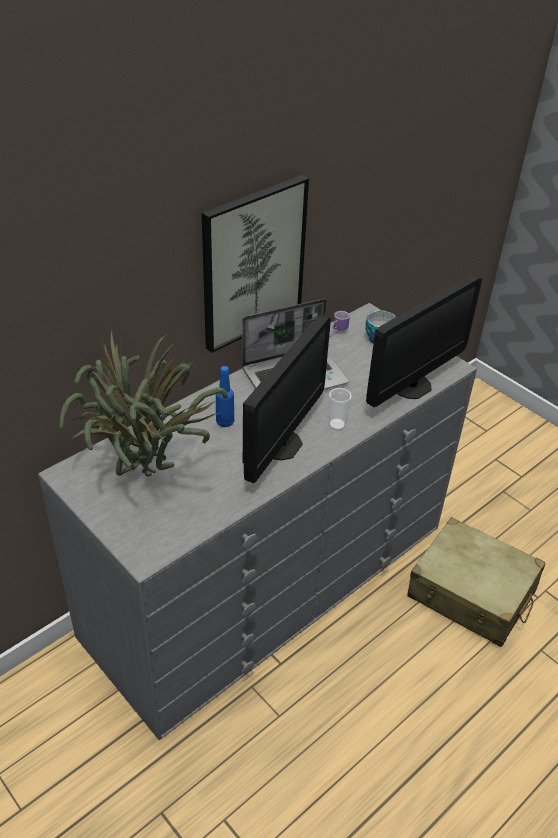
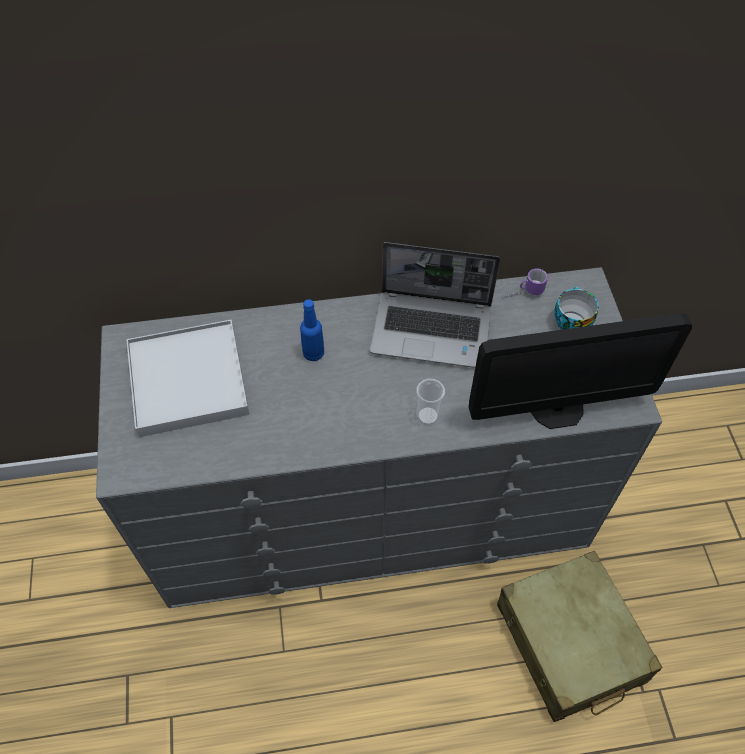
camera: 35 degrees right, 15 degrees up
potted plant [59,330,227,477] -> white tray [126,320,249,437]
picture [202,175,309,353] -> none
monitor [243,315,331,483] -> none

